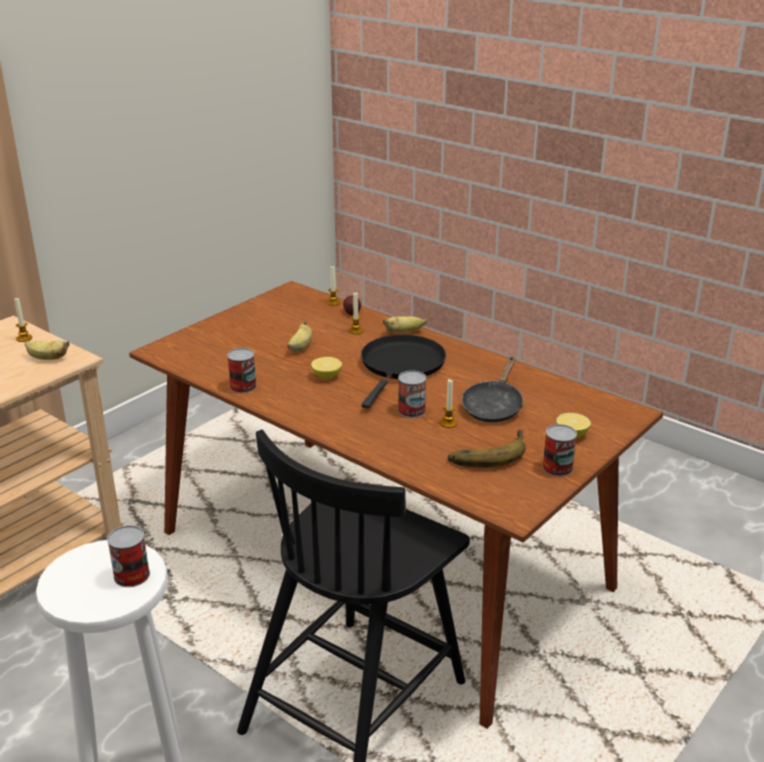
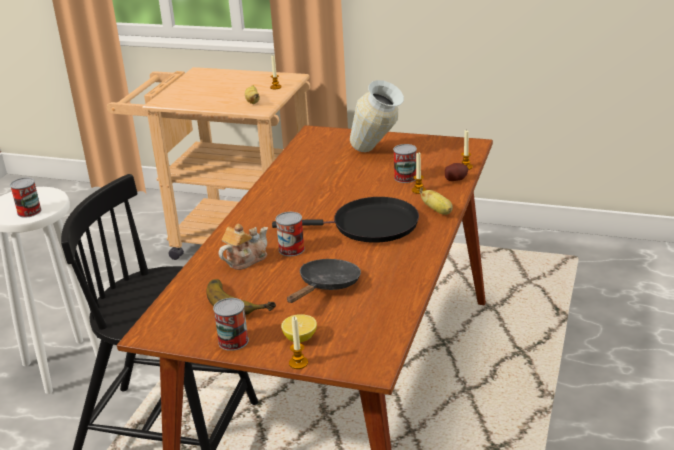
camera: 70 degrees right, 0 degrees up
can [227,348,257,393] -> can moved to [393,144,417,183]
banana [287,321,312,352] -> none
lemon [311,357,342,379] -> none
candle [440,379,457,428] -> candle moved to [289,316,308,369]
black frying pan [462,357,523,422] -> black frying pan turned 120 degrees clockwise [287,259,361,303]
none -> teapot [219,224,268,270]
none -> vase [350,80,404,152]

